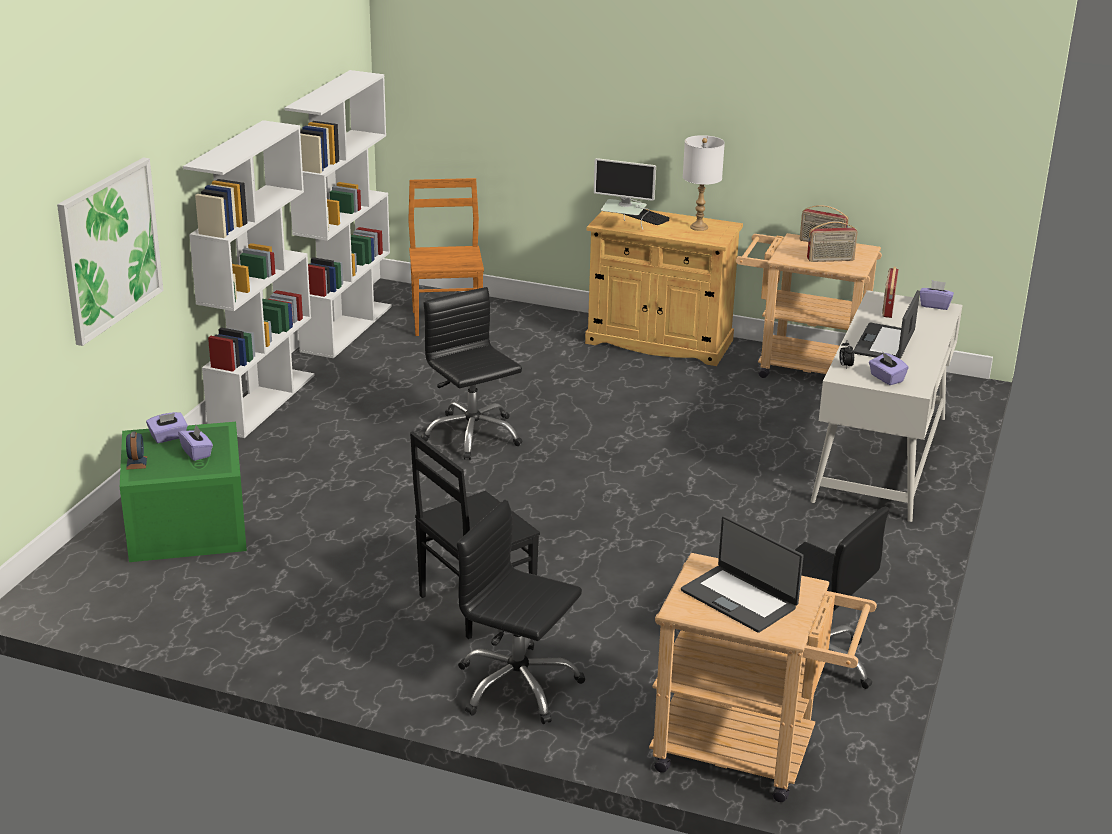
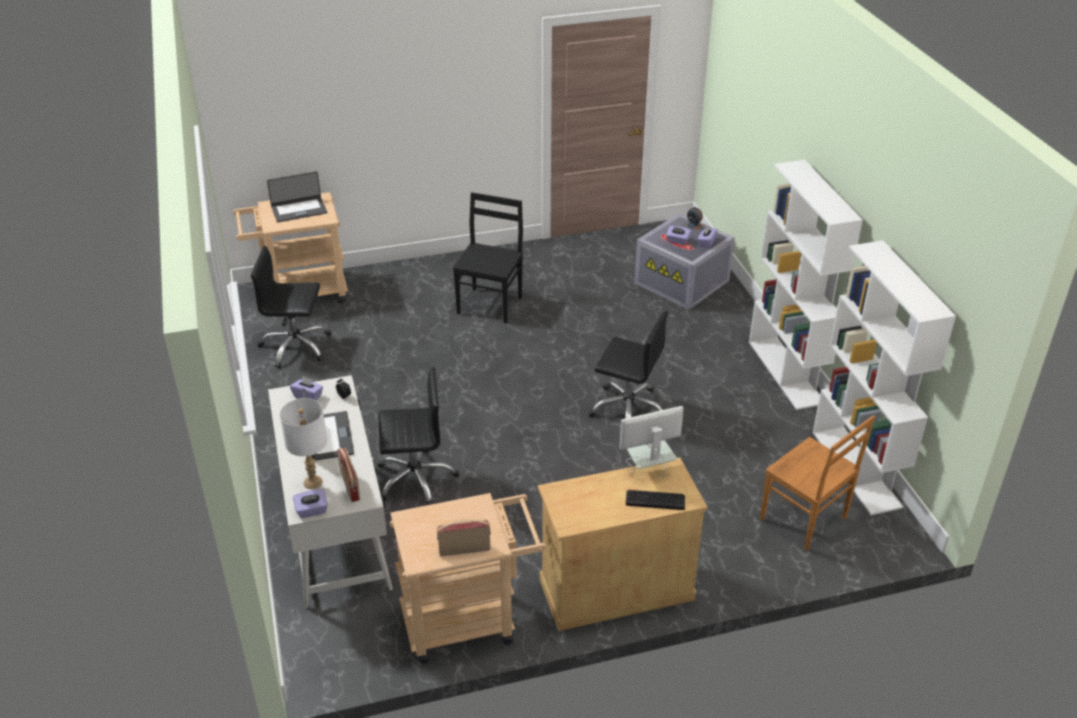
camera: 145 degrees right, 10 degrees up
picture [57,157,164,346] -> none
green storage box [120,422,247,562] -> grey storage box [634,213,735,310]
black office chair [457,500,585,724] -> black office chair moved to [377,367,459,505]
laptop [681,516,804,633] -> laptop turned 150 degrees clockwise [267,171,327,222]
white table lamp [683,135,725,231] -> white table lamp moved to [280,398,327,489]
radio [807,221,857,262] -> none

